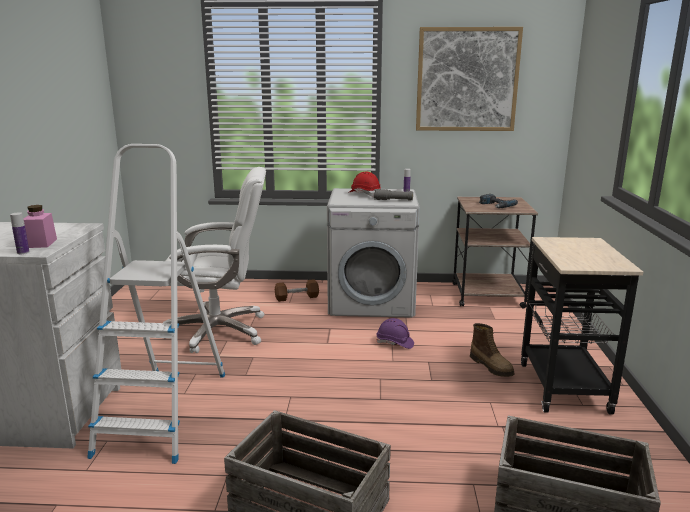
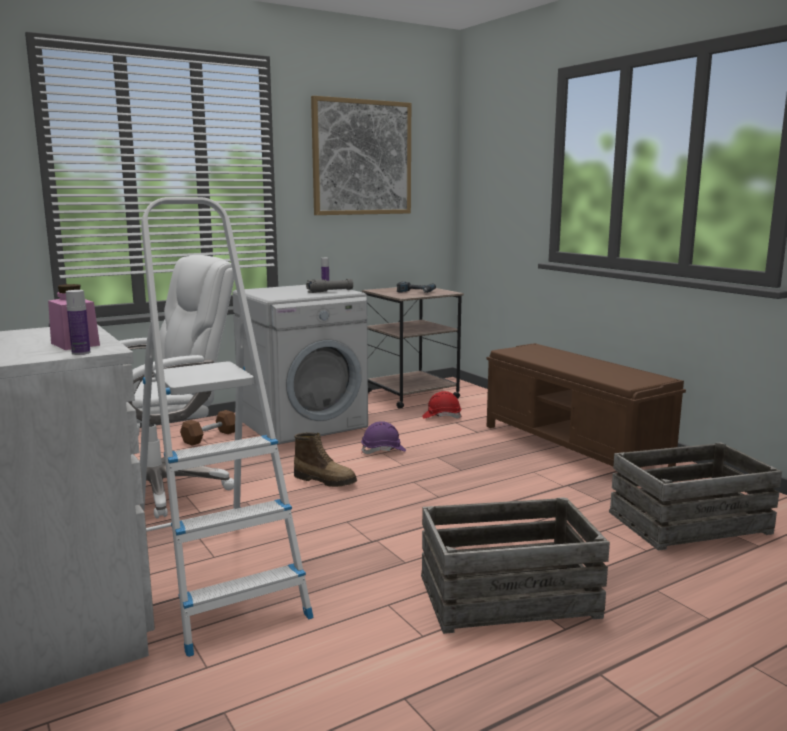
camera: 35 degrees left, 5 degrees down
red hard hat [348,171,381,196] -> red hard hat moved to [422,391,461,419]
boot [470,323,514,377] -> boot moved to [294,433,357,487]
cart [521,237,643,415] -> brown bench [486,343,686,468]

